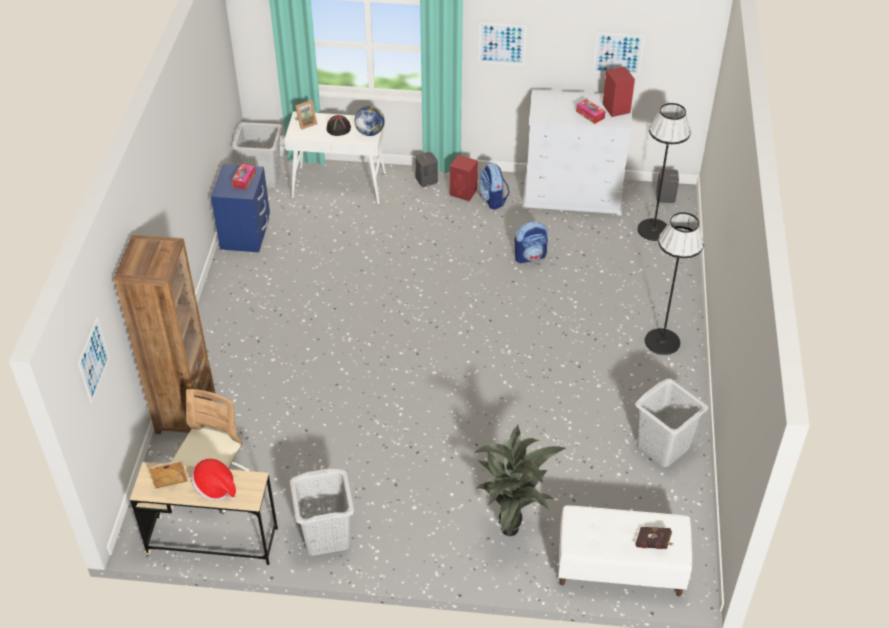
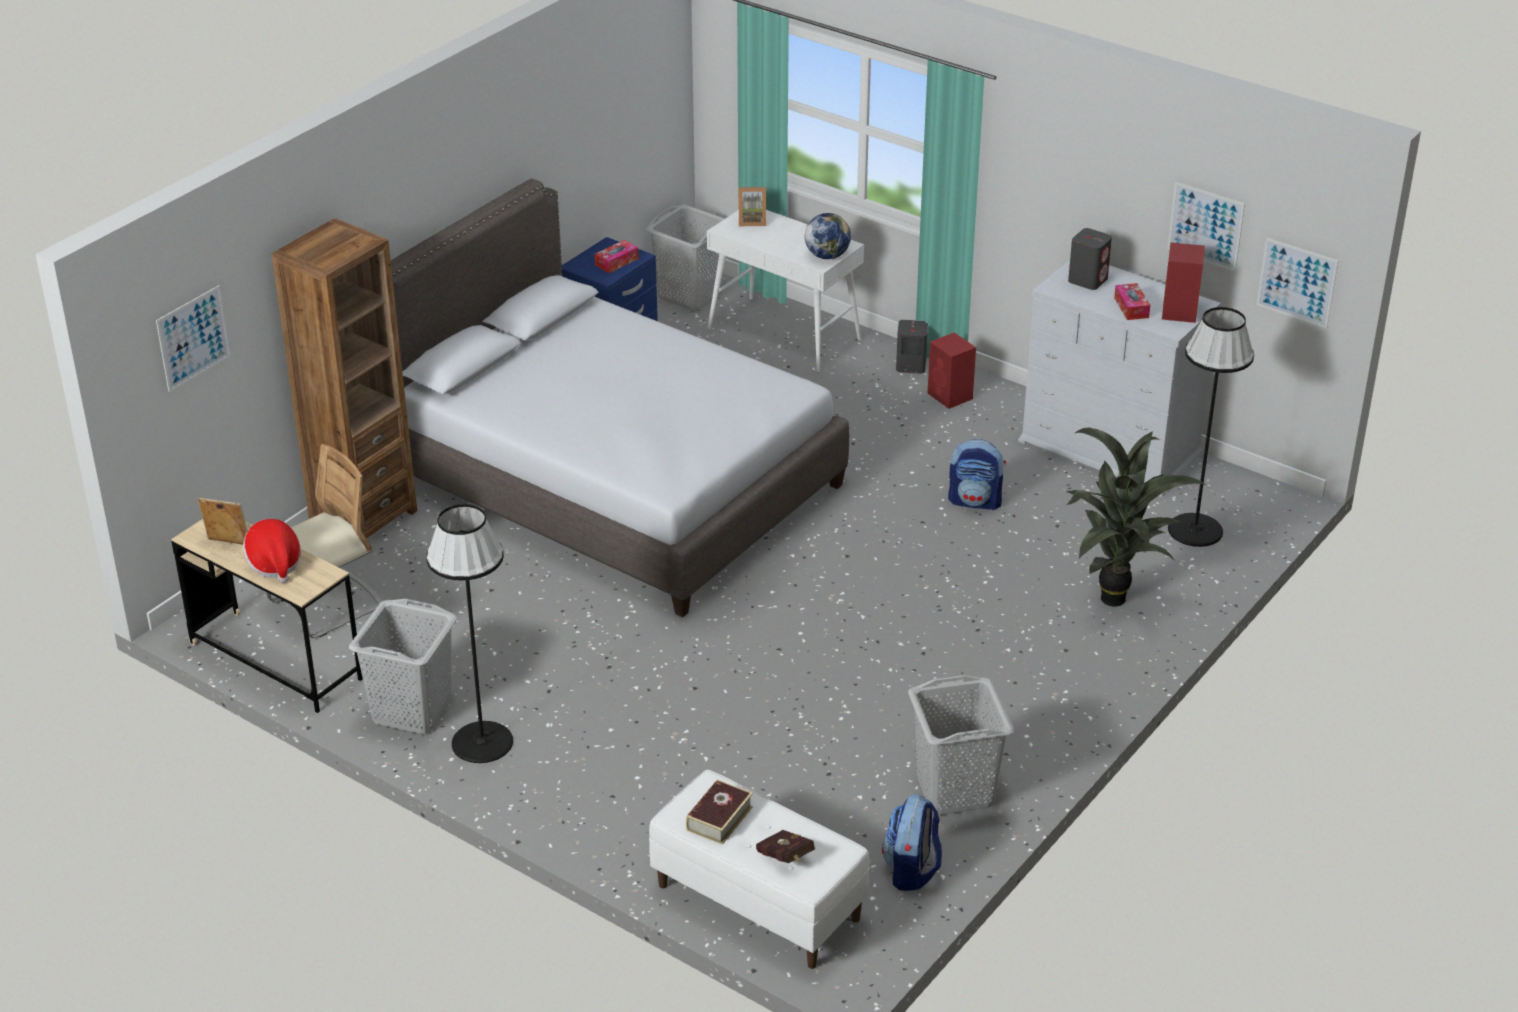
camera: 30 degrees right, 10 degrees down
black hat [327,115,351,136] -> none
potted plant [475,425,566,536] -> potted plant moved to [1066,428,1207,607]
backpack [478,162,510,210] -> backpack moved to [882,794,942,891]
picture [479,23,527,65] -> picture moved to [1256,238,1338,328]
black floor lamp [645,212,704,355] -> black floor lamp moved to [426,504,513,763]
grey speaker [656,169,679,203] -> grey speaker moved to [1068,228,1112,290]
none -> grey bed [391,178,849,618]
none -> book [686,779,753,845]

